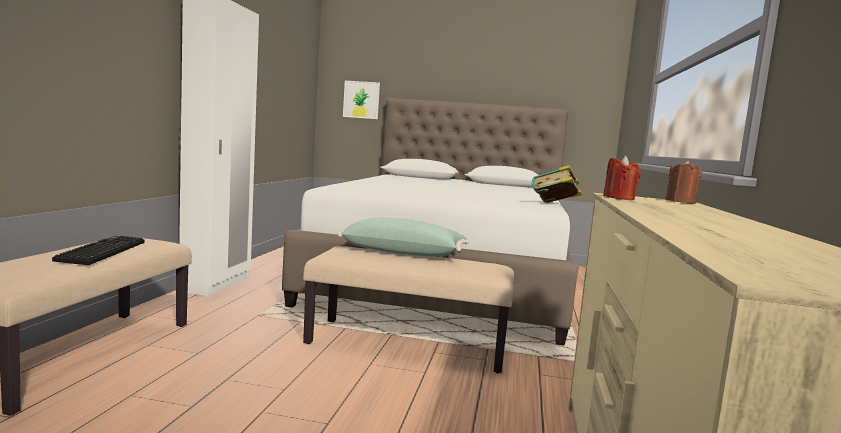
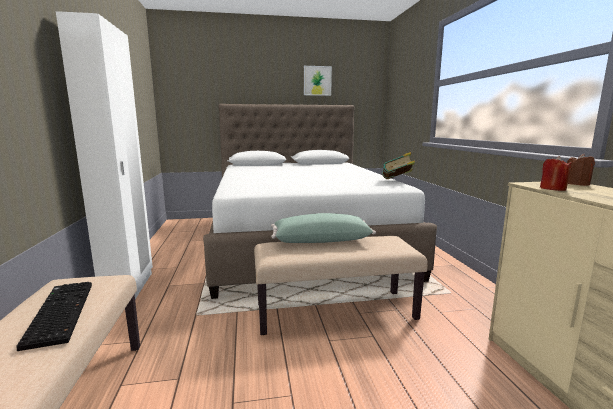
camera: 20 degrees left, 5 degrees up
picture [343,81,380,119] -> picture moved to [304,66,332,96]

